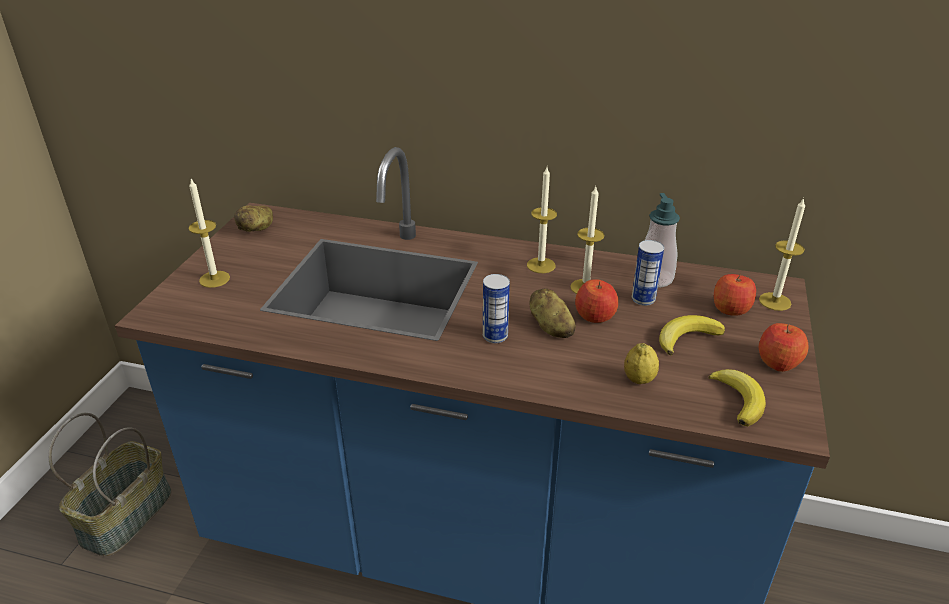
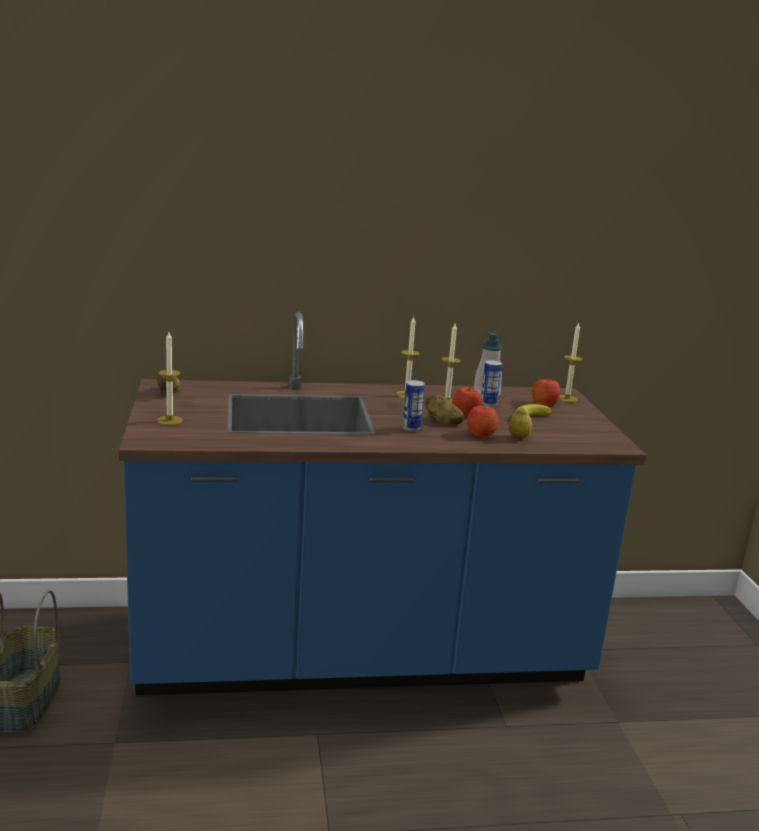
camera: 25 degrees left, 15 degrees down
banana [708,369,766,426] -> none
apple [759,323,809,372] -> apple moved to [467,404,498,437]

